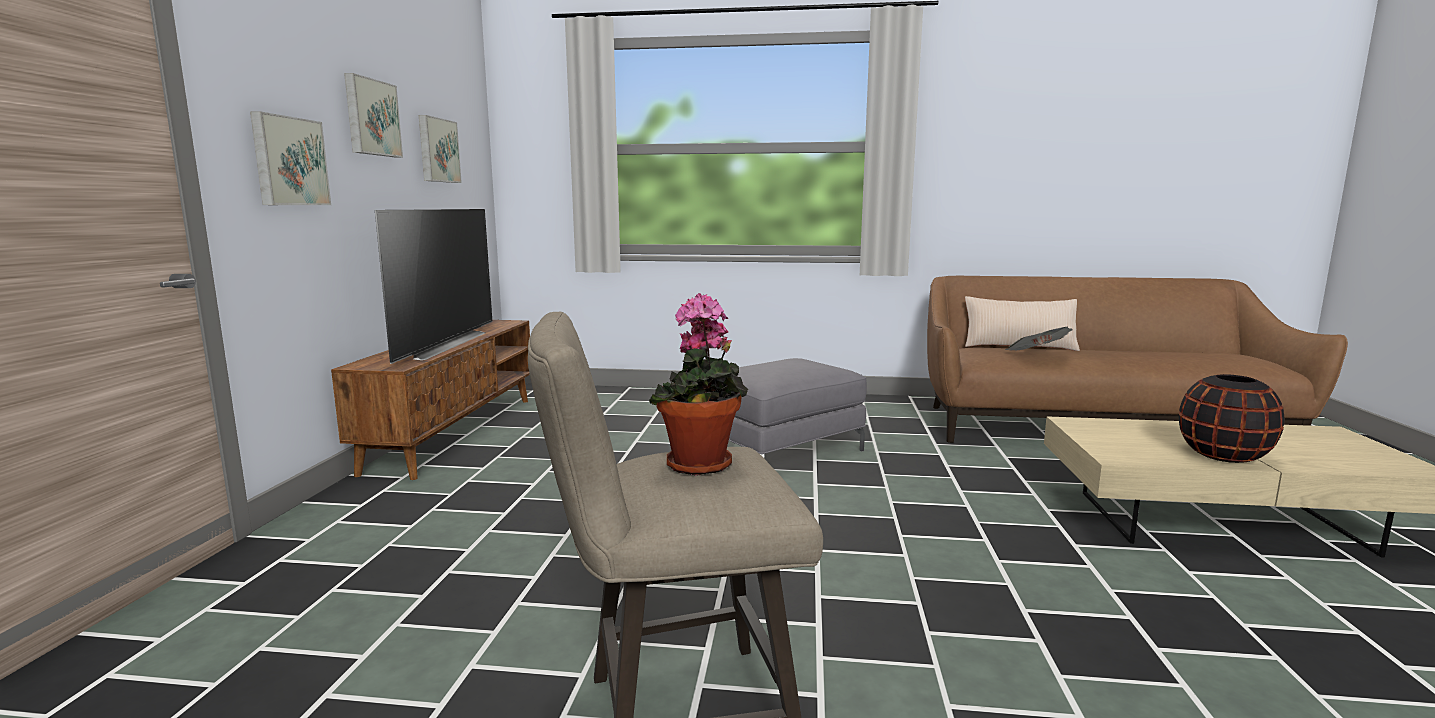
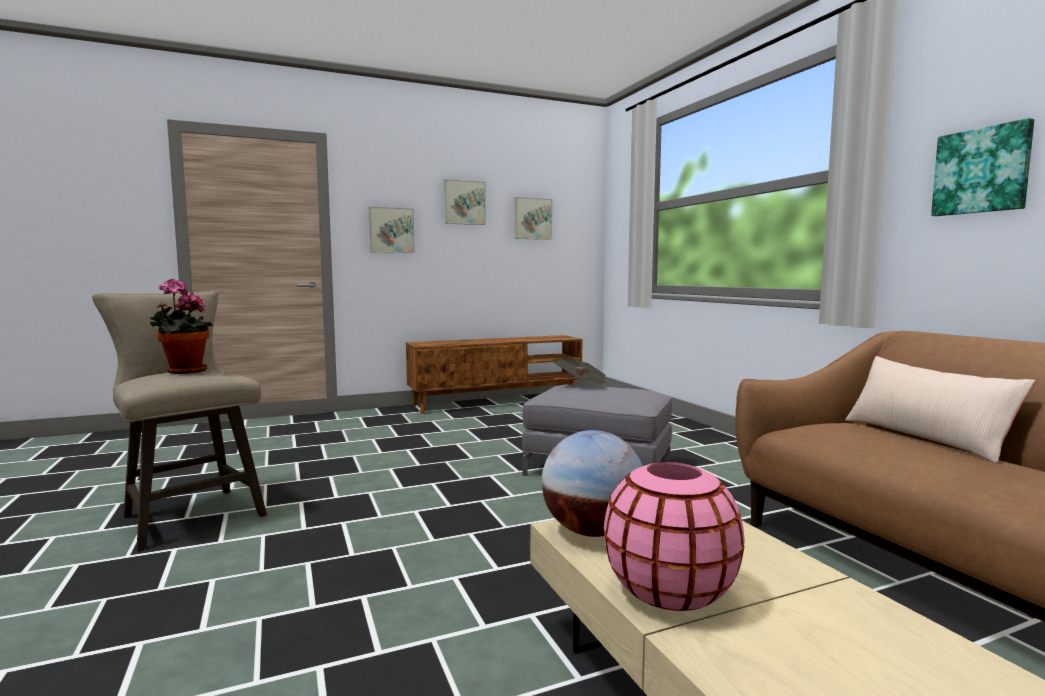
camera: 60 degrees right, 5 degrees down
television [375,209,492,364] -> none
newspaper [1005,327,1073,351] -> newspaper moved to [554,358,607,383]
black vase [1179,374,1284,463] -> pink vase [604,462,745,611]
none -> globe [542,430,643,537]
none -> picture [931,118,1034,216]

